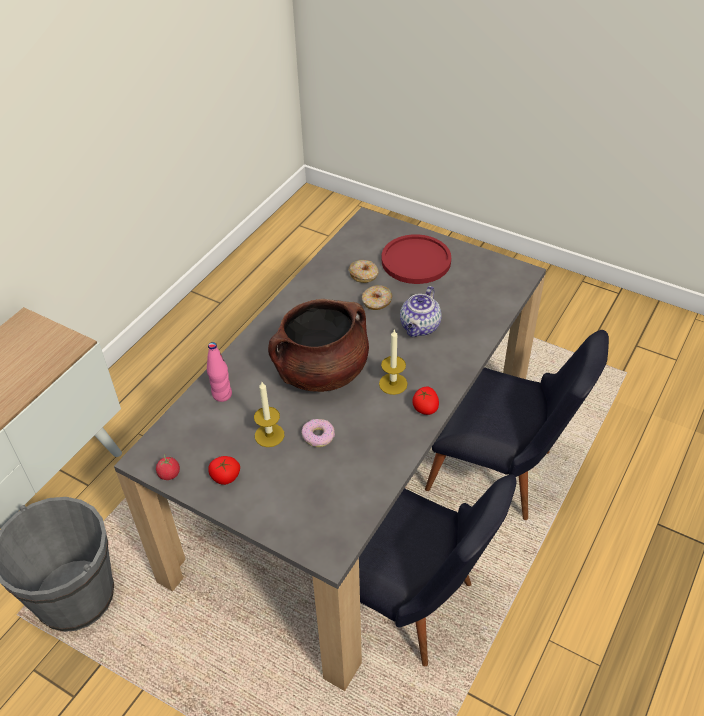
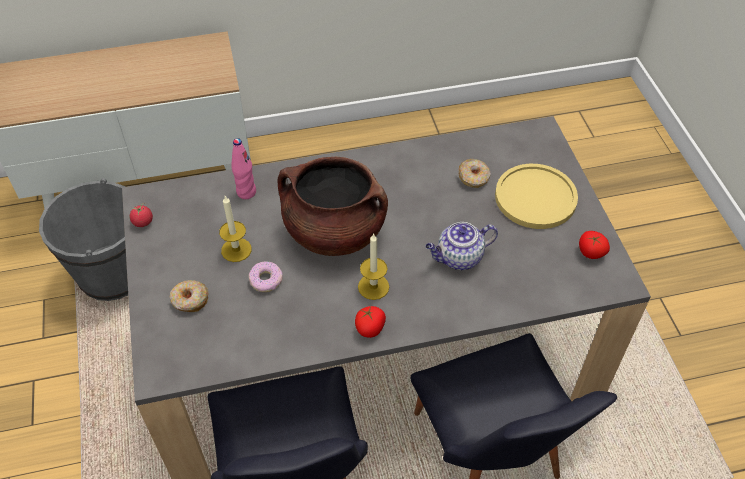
camera: 45 degrees right, 5 degrees up
tomato [208,456,240,485] -> tomato moved to [579,231,610,259]
donut [362,285,392,310] -> donut moved to [170,280,209,312]
red plate [382,234,451,284] -> yellow plate [495,164,578,229]

